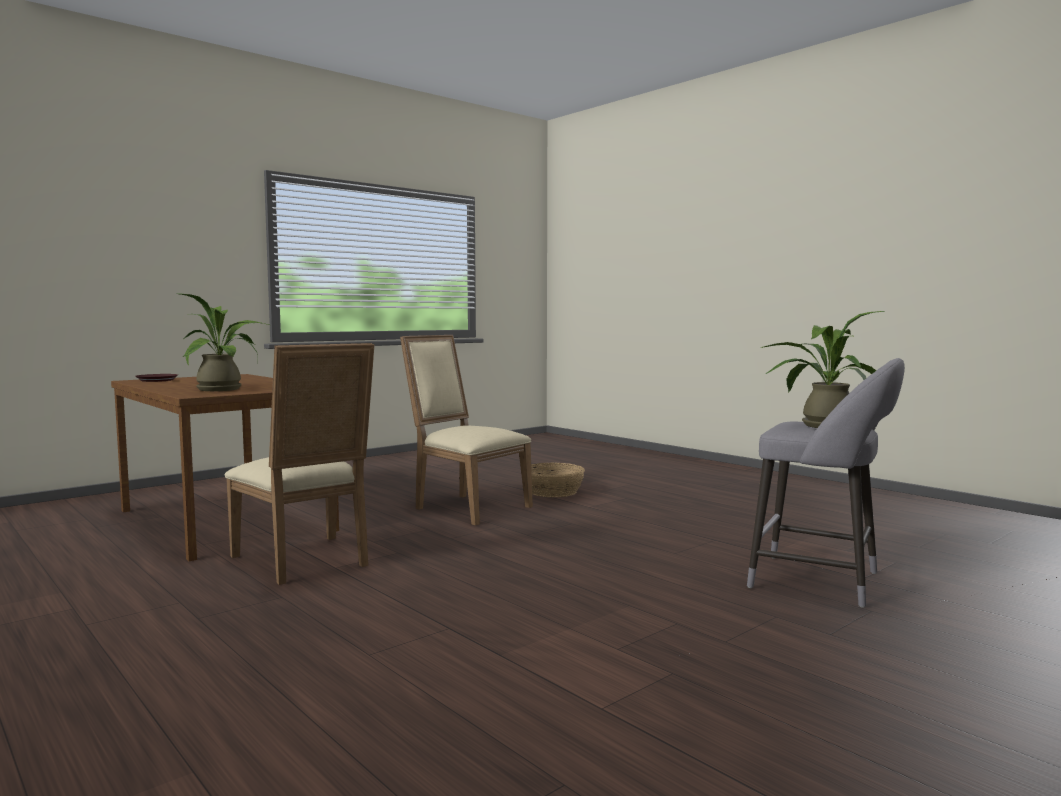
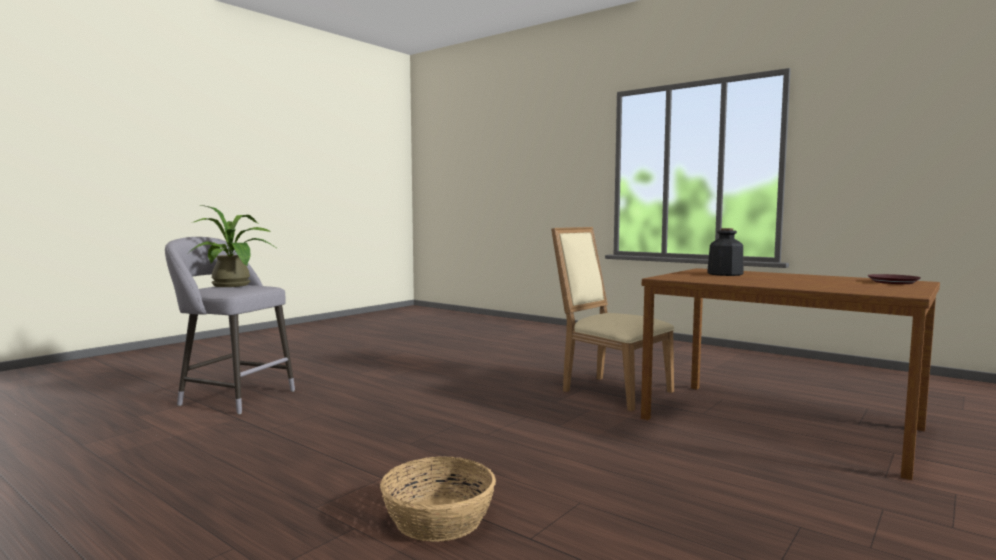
camera: 170 degrees right, 0 degrees up
potted plant [177,293,269,391] -> bottle [707,228,744,276]
beige chair [400,335,533,526] -> none

